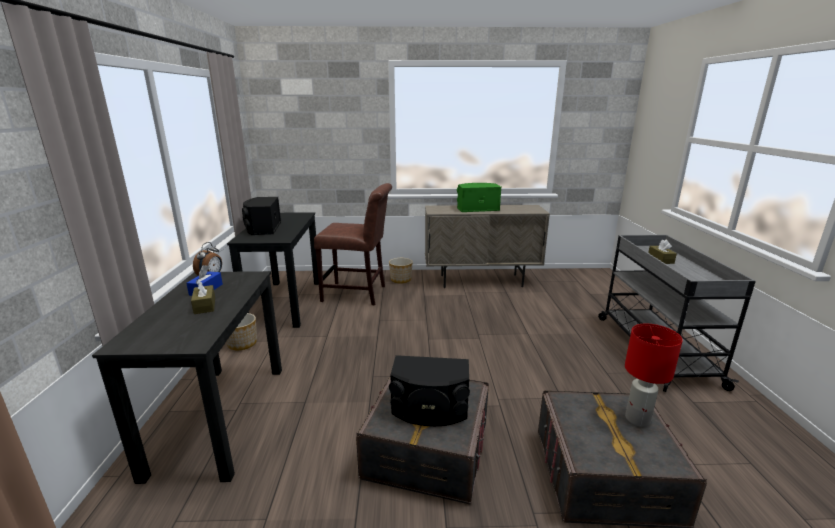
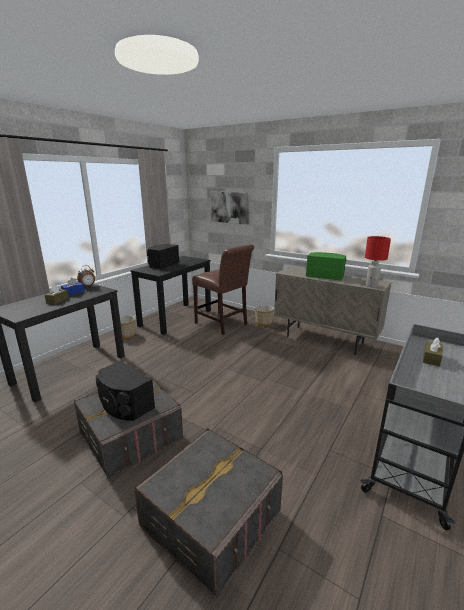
camera: 35 degrees right, 0 degrees up
red table lamp [625,324,683,427] -> red table lamp moved to [365,236,391,288]
none -> picture [211,191,250,224]

